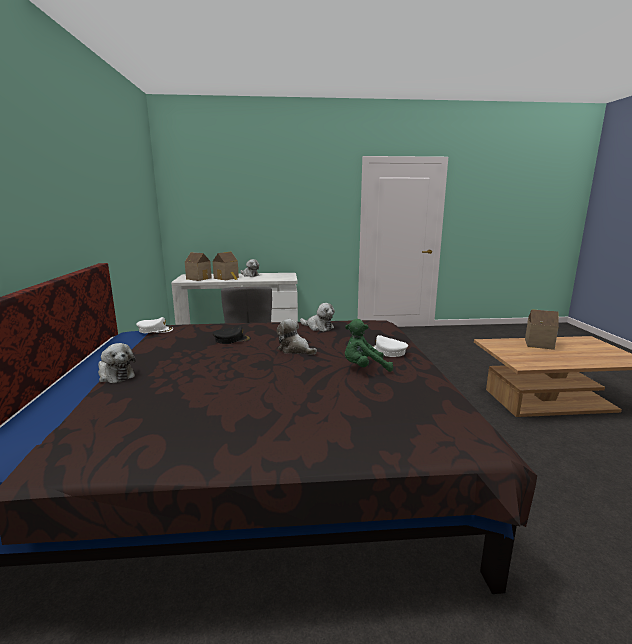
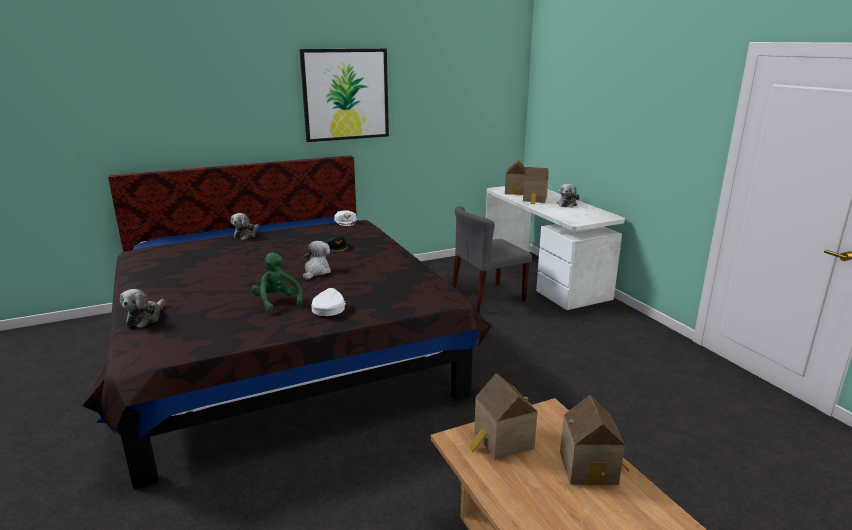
camera: 70 degrees right, 5 degrees up
plush toy [300,303,335,331] -> plush toy moved to [120,289,165,328]
none -> picture [299,49,389,142]
none -> toy house [468,373,538,460]

